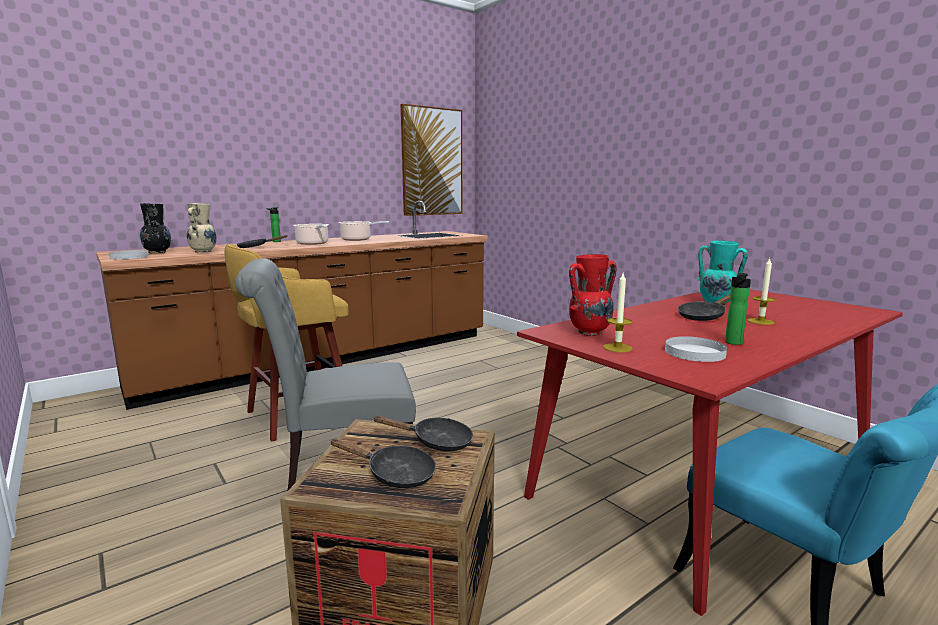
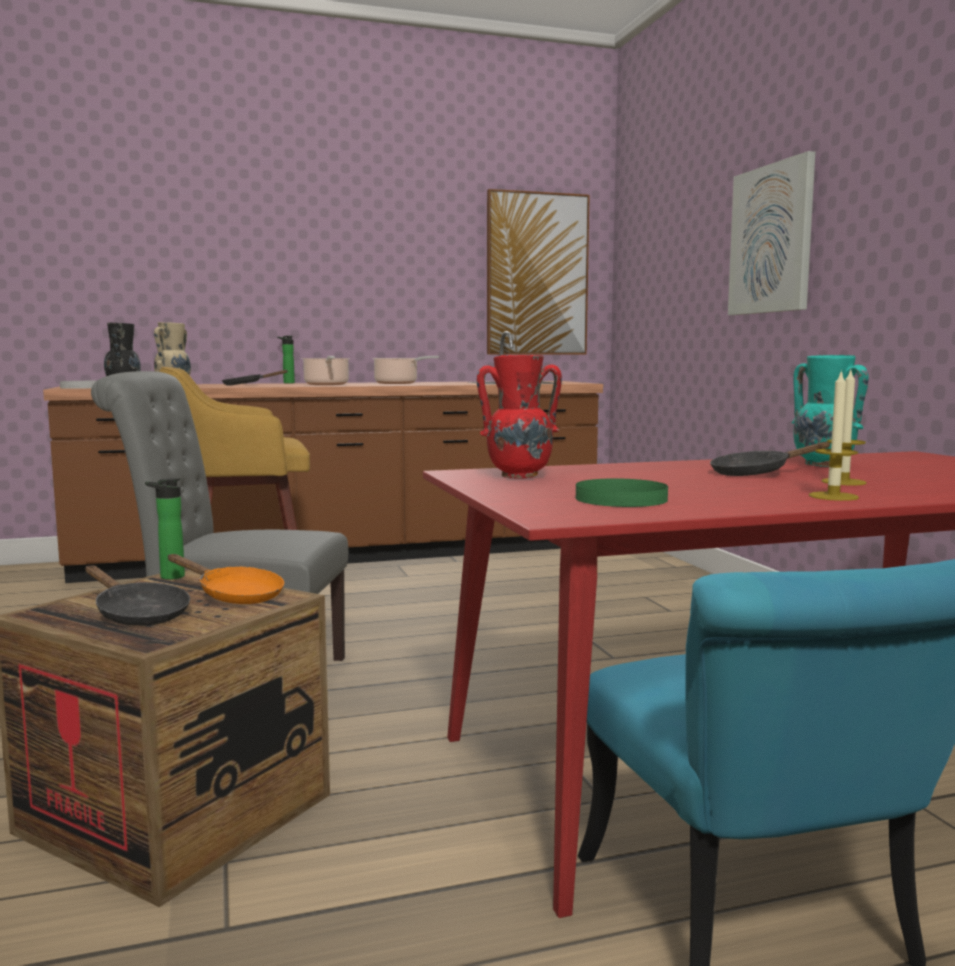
camera: 20 degrees right, 5 degrees down
black frying pan [374,416,473,452] -> orange frying pan [167,554,284,604]
candle [603,273,633,352] -> candle moved to [809,370,859,501]
white plate [665,336,727,362] -> green plate [576,478,668,507]
bottle [725,273,751,345] -> bottle moved to [145,478,185,580]
none -> picture [728,151,815,315]

